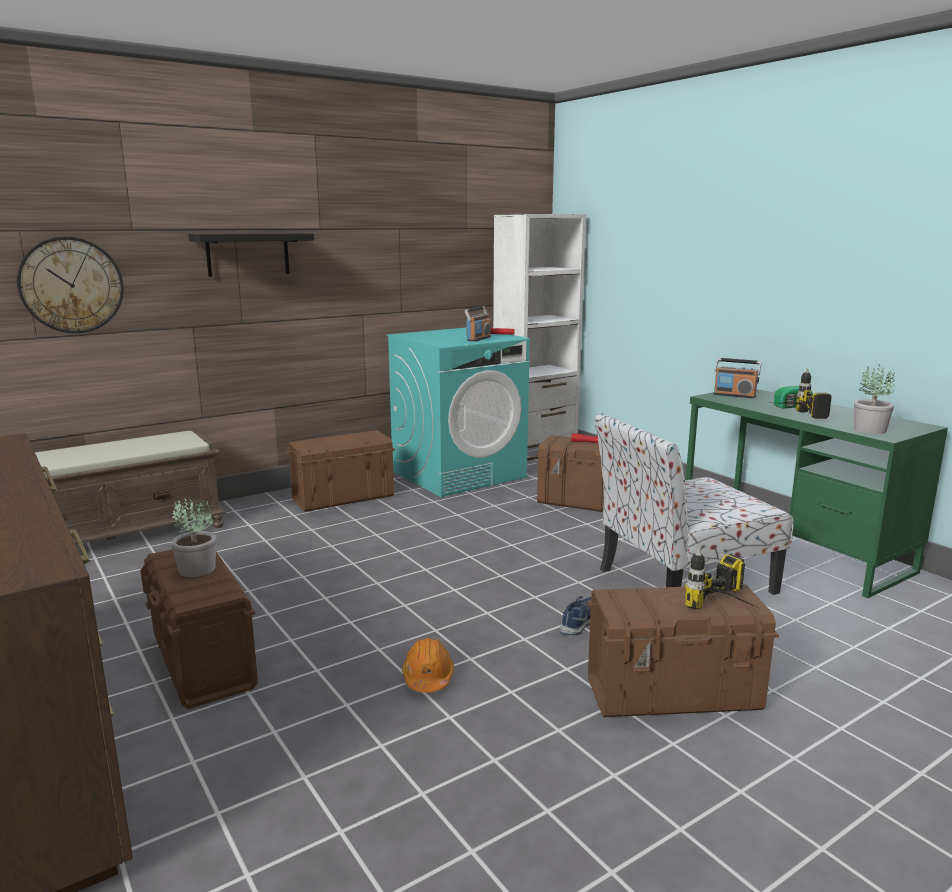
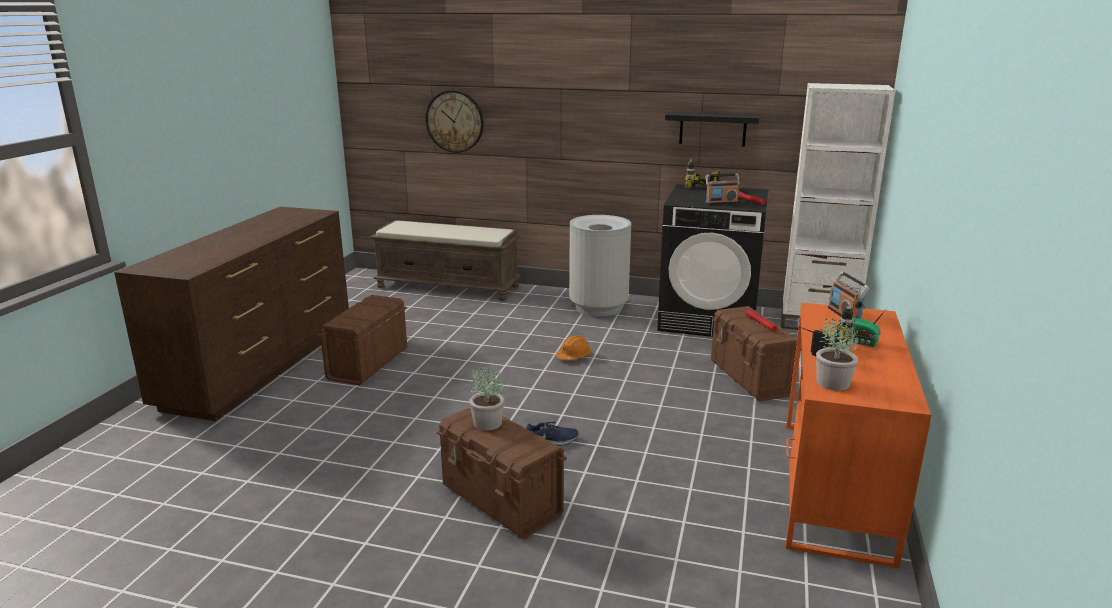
camera: 50 degrees right, 5 degrees up
potted plant [171,497,217,577] -> potted plant moved to [469,365,505,431]
black shelf [188,233,314,277] -> black shelf moved to [665,111,760,147]
brown storage box [287,430,395,512] -> grey trash can [569,215,631,317]
turquoise washing machine [387,327,530,497] -> black washing machine [657,184,768,337]
orange hard hat [402,638,454,692] -> orange hard hat moved to [556,335,591,360]
chair [595,413,794,595] -> none
power drill [685,549,756,610] -> power drill moved to [685,159,720,189]
green desk [686,389,948,598] -> orange desk [786,303,931,569]

